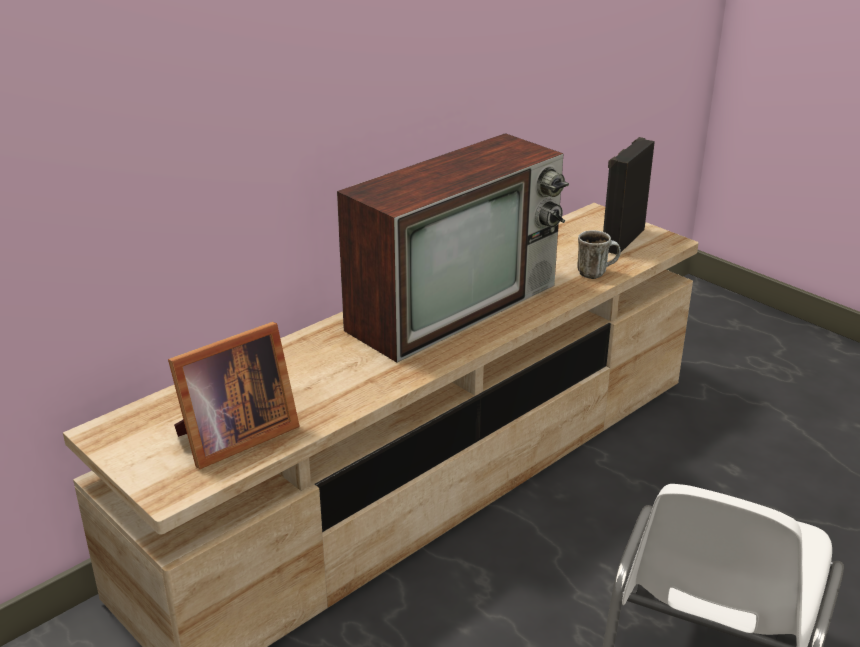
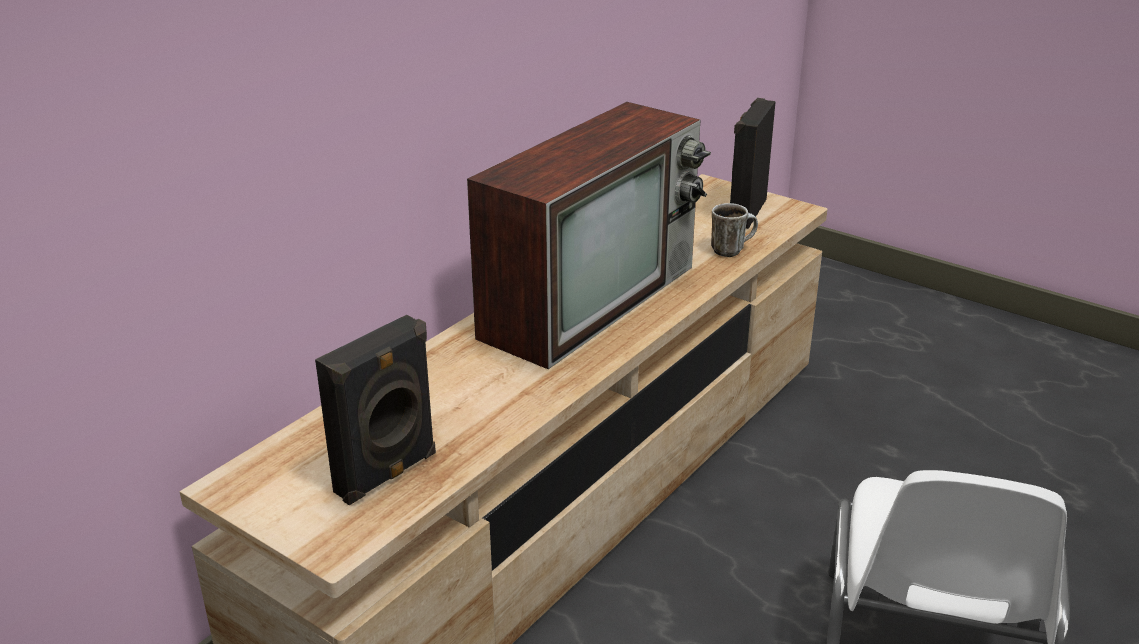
camera: 10 degrees left, 0 degrees up
picture frame [168,322,300,469] -> black speaker [315,315,436,505]

